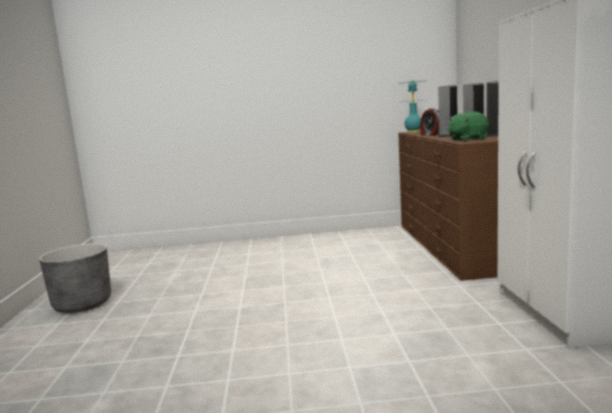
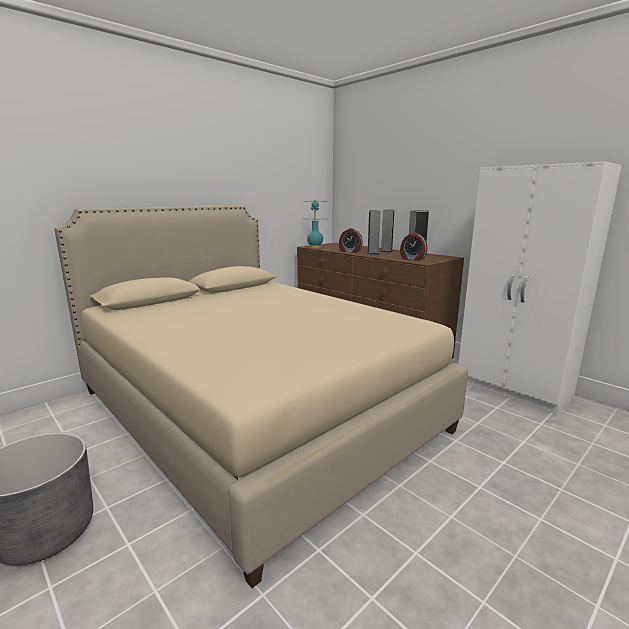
camera: 40 degrees left, 5 degrees up
green plush toy [448,111,489,141] -> alarm clock [400,233,427,261]
none -> beige bed [54,206,468,588]

